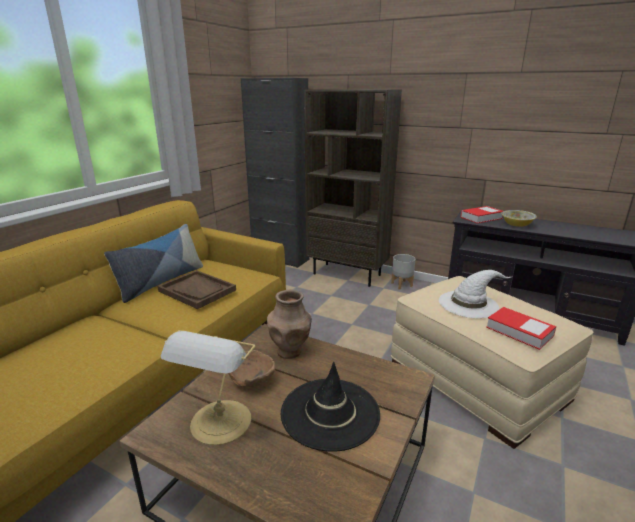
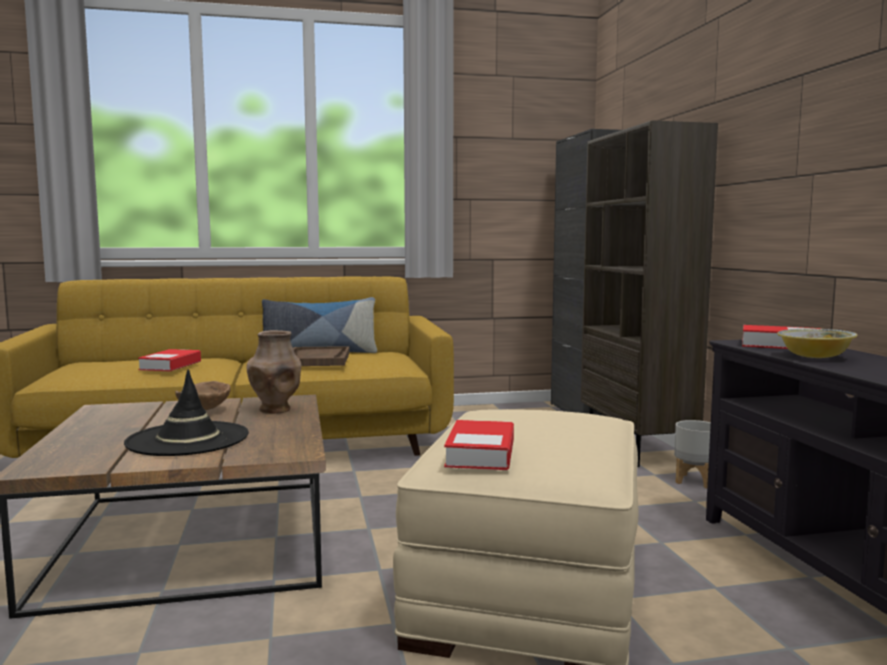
camera: 50 degrees right, 15 degrees down
table lamp [161,330,255,445] -> none
white hat [439,270,511,318] -> none
none -> book [138,349,201,371]

